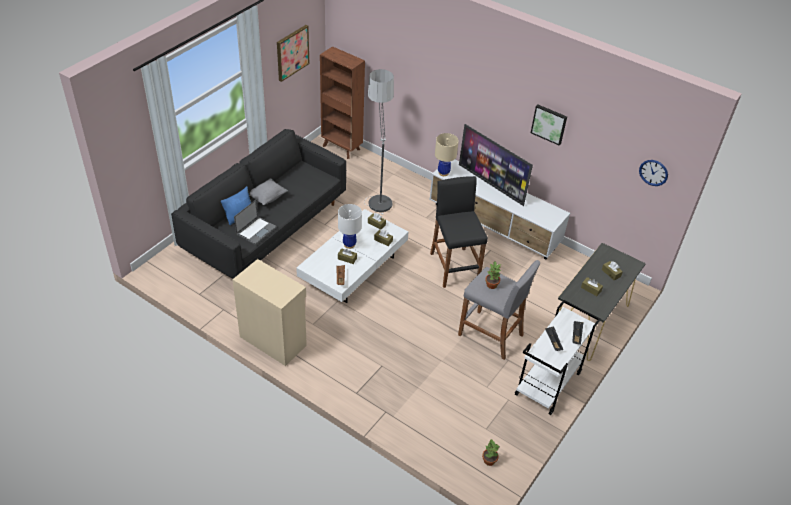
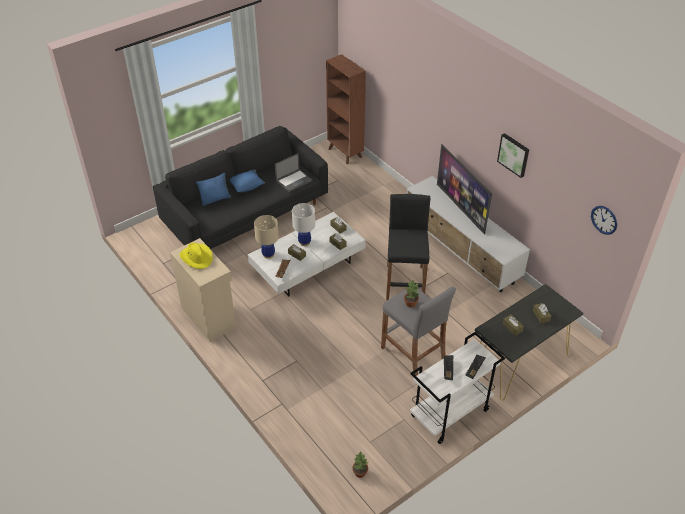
camera: 20 degrees right, 0 degrees up
laptop [234,200,277,245] -> laptop moved to [275,153,312,192]
grey pillow [249,179,288,205] -> blue pillow [230,170,265,192]
picture [277,25,309,82] -> none
floor lamp [364,69,394,214] -> none
beige table lamp [435,133,459,176] -> beige table lamp moved to [254,215,279,259]
none -> yellow hat [179,243,213,269]

